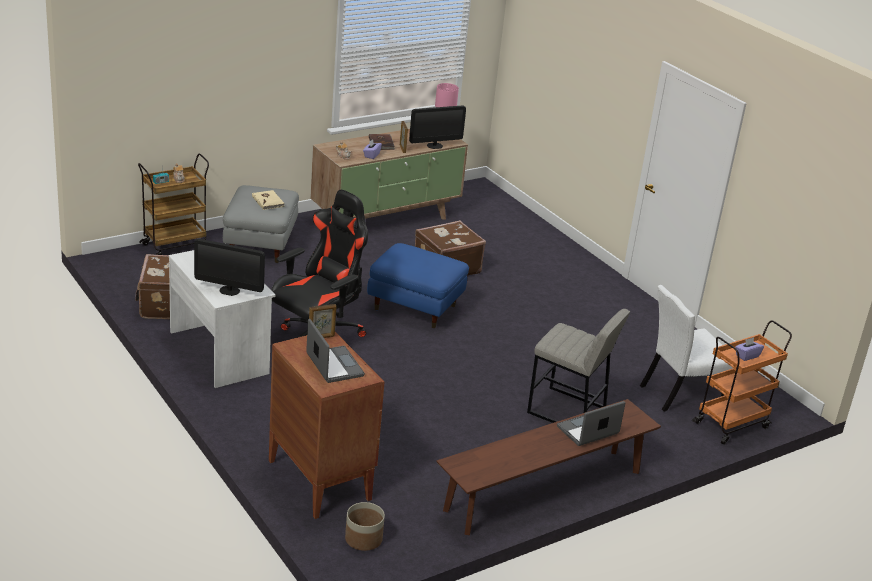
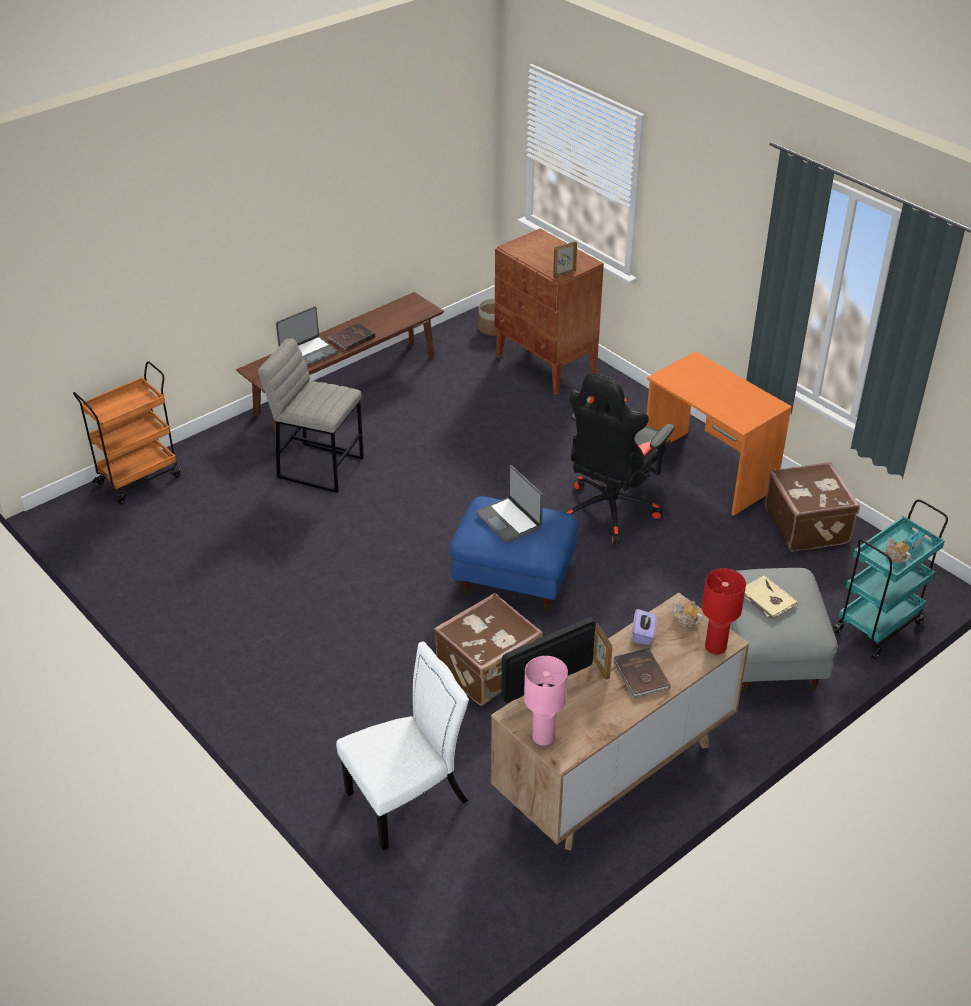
camera: 175 degrees right, 10 degrees up
brown cart [138,154,209,255] -> turquoise cart [832,499,948,659]
white desk [169,250,275,388] -> orange desk [646,351,792,516]
monitor [194,239,265,296] -> none
laptop [306,319,365,383] -> laptop moved to [476,465,543,543]
white chair [640,285,733,412] -> white chair moved to [336,642,469,851]
purple tissue box [735,337,764,361] -> none
none -> brown book [328,323,375,351]
none -> red table lamp [702,568,746,654]

